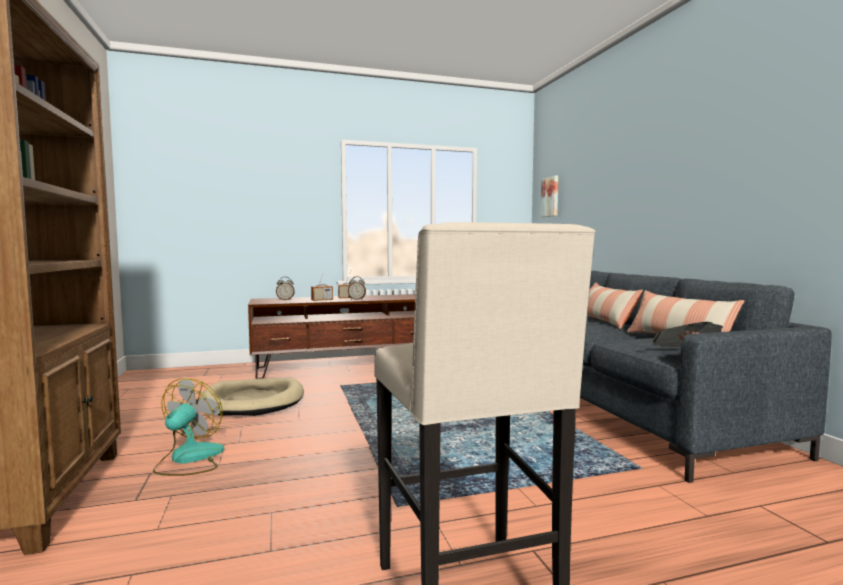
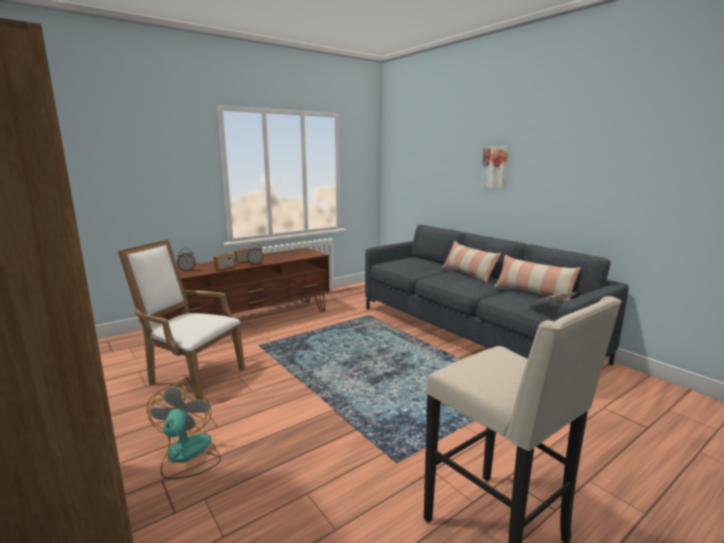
camera: 20 degrees left, 10 degrees up
beige dog bed [199,378,304,416] -> white armchair [118,239,245,400]
picture [540,176,558,217] -> picture moved to [481,146,509,189]

